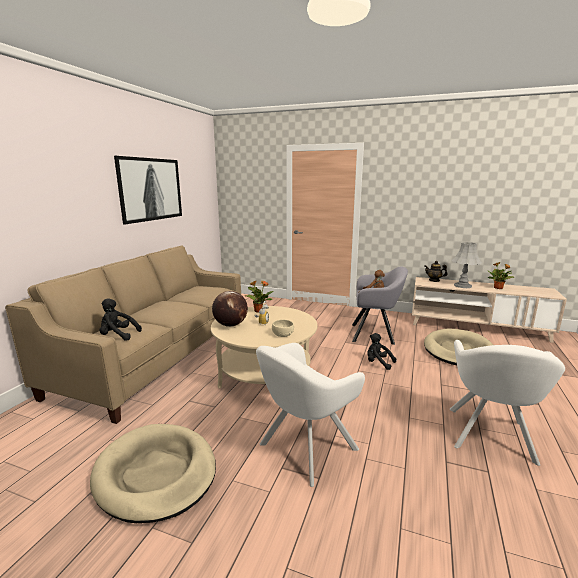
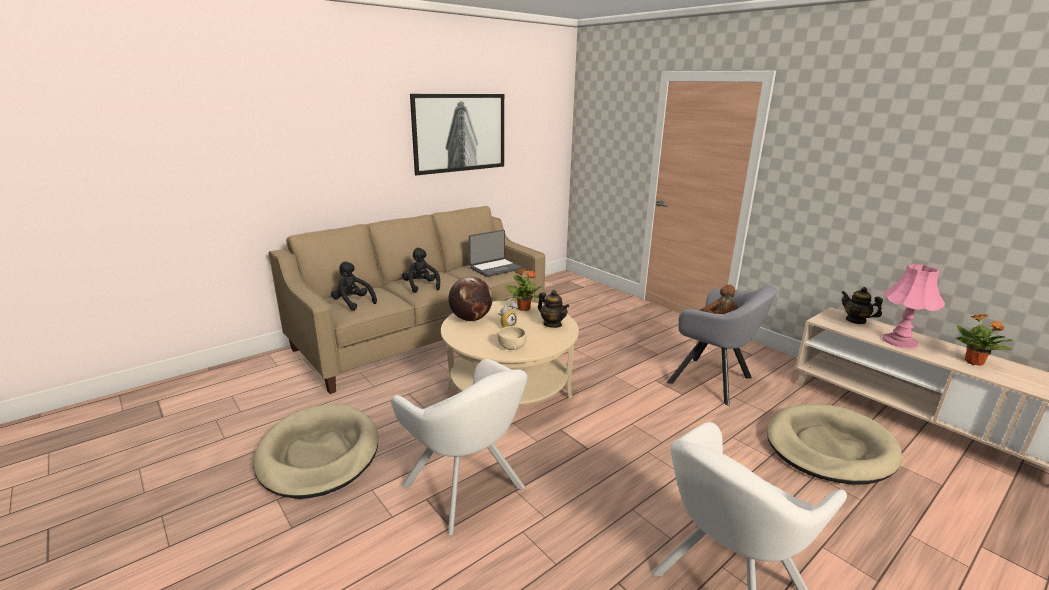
camera: 30 degrees right, 5 degrees up
white armchair [256,343,365,487] -> white armchair turned 120 degrees counterclockwise [391,359,528,536]
black plush toy [367,333,397,370] -> black plush toy moved to [402,248,440,293]
grey table lamp [452,242,482,288] -> pink table lamp [882,264,945,349]
none -> laptop [469,229,522,277]
none -> teapot [538,290,569,328]

